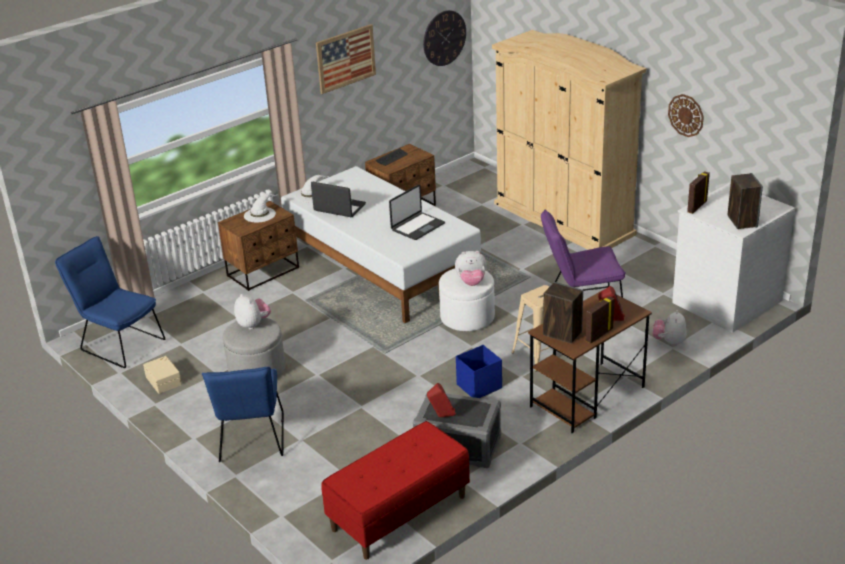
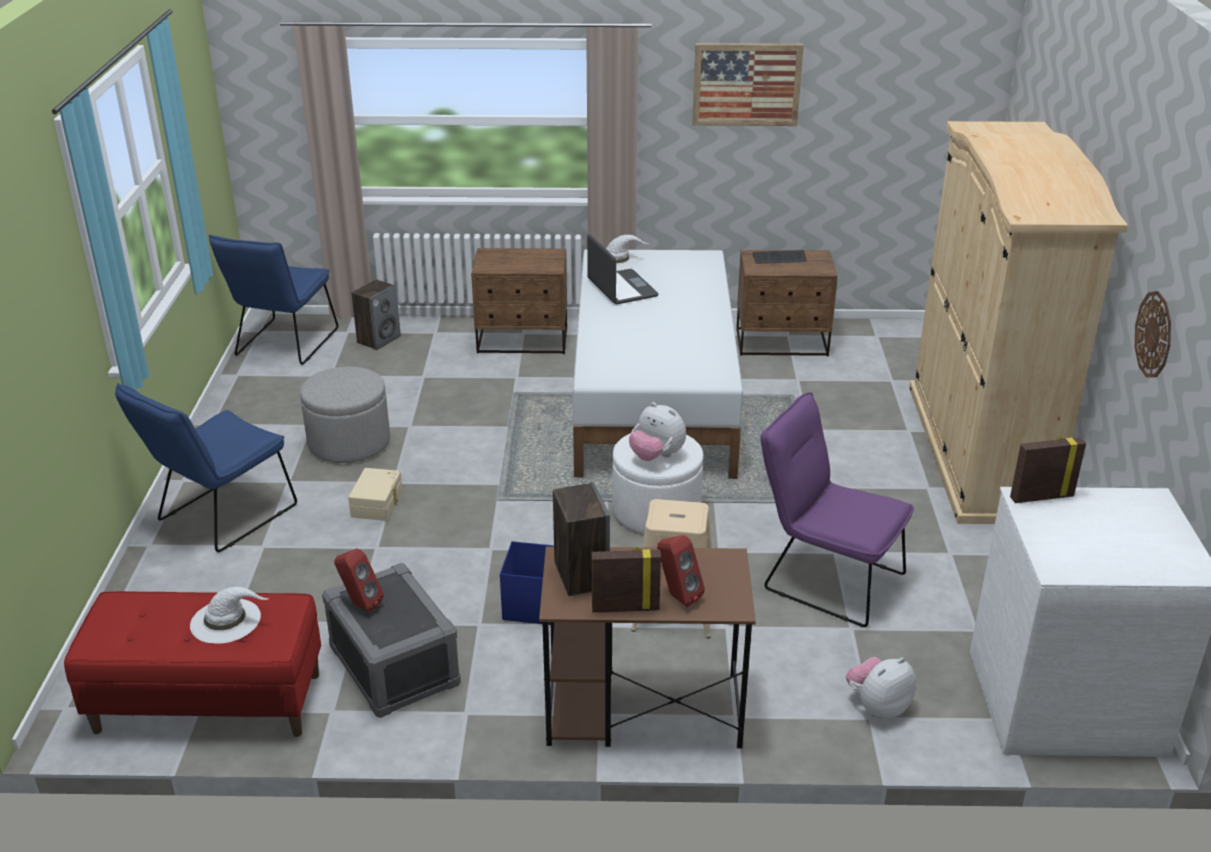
camera: 40 degrees right, 0 degrees up
blue chair [55,236,165,368] -> blue chair turned 150 degrees counterclockwise [209,235,338,365]
beige storage box [143,356,182,394] -> beige storage box moved to [348,468,403,521]
plush toy [234,294,271,330] -> none
white hat [244,194,277,223] -> white hat moved to [190,587,269,644]
laptop [389,185,445,240] -> none
wall clock [423,10,466,66] -> none
speaker [727,173,763,229] -> speaker moved to [351,279,401,350]

